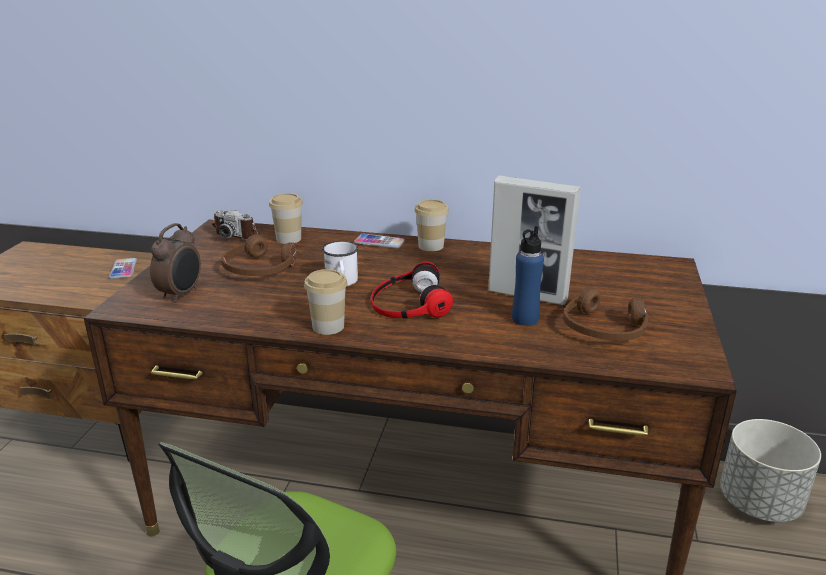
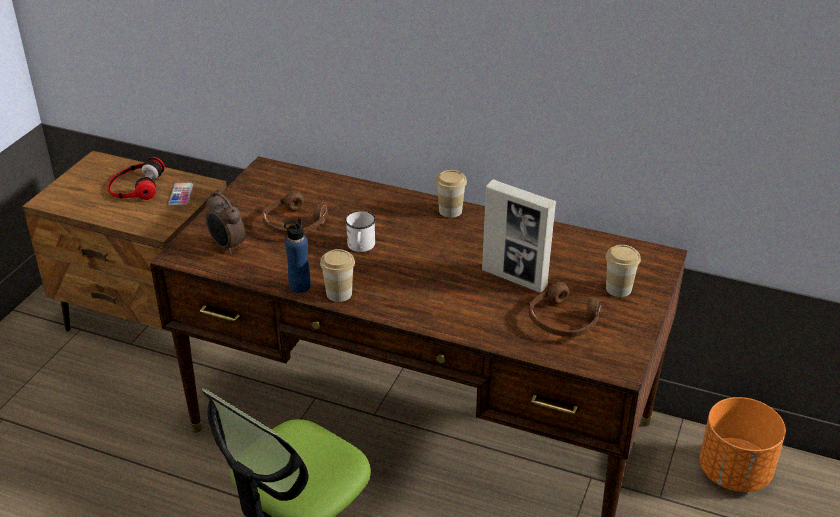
camera: 10 degrees right, 10 degrees up
alarm clock [150,223,201,303] -> alarm clock turned 105 degrees clockwise [206,192,245,254]
camera [212,210,263,239] -> none
cup [269,193,303,244] -> cup moved to [606,245,641,297]
phone [354,234,405,249] -> none
headphones [371,262,453,319] -> headphones moved to [107,157,165,200]
blue bottle [512,226,544,326] -> blue bottle moved to [284,217,311,293]
grey planter [720,419,821,522] -> orange planter [699,397,786,492]

